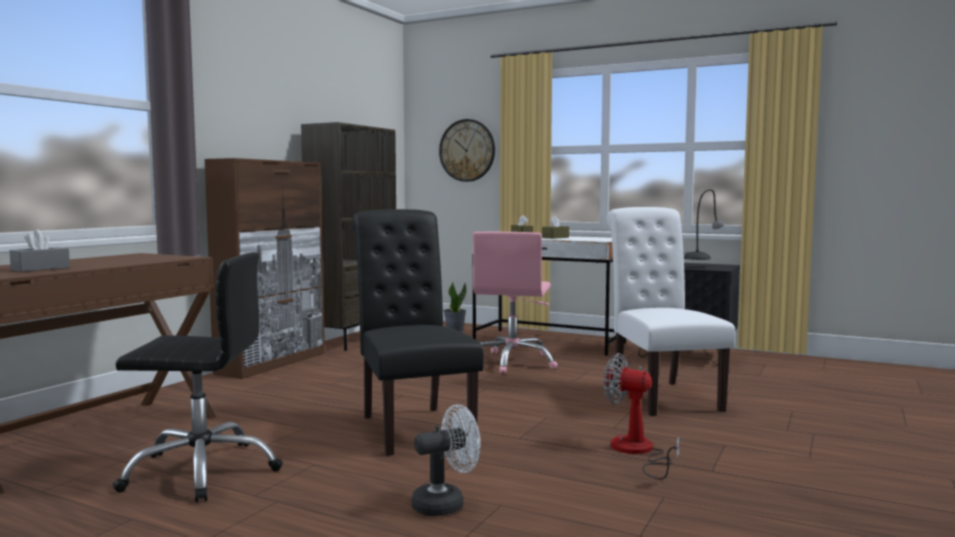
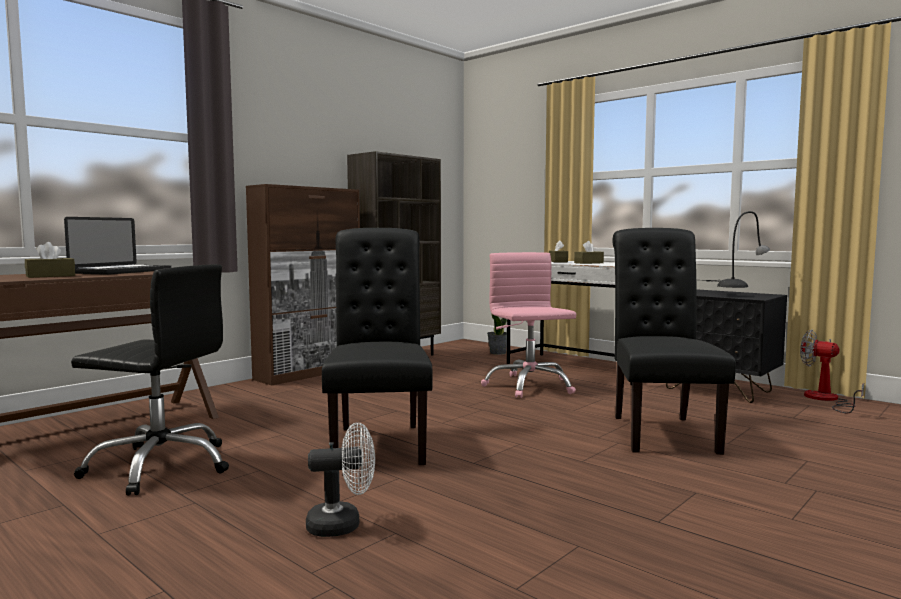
camera: 15 degrees right, 0 degrees up
grey tissue box [9,230,70,272] -> brown tissue box [25,242,75,278]
wall clock [439,119,495,182] -> none
pink office chair [473,232,558,374] -> pink office chair turned 135 degrees clockwise [481,252,576,398]
fan [603,353,680,480] -> fan moved to [800,330,864,414]
white chair [607,207,735,416] -> black chair [612,228,736,455]
none -> laptop [64,217,171,275]

